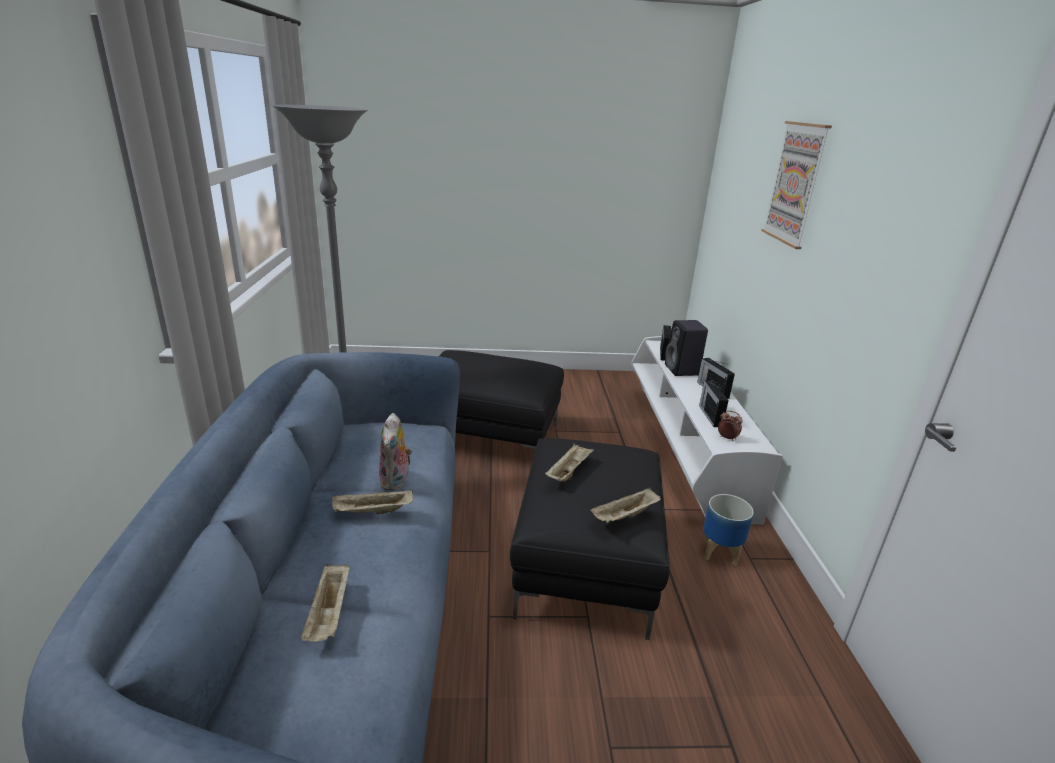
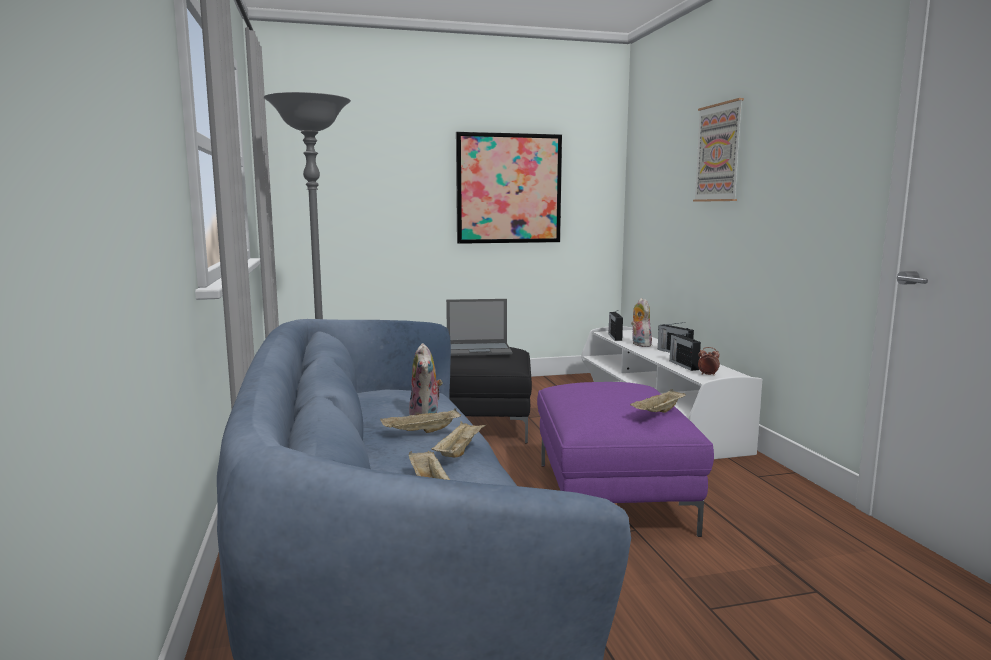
camera: 10 degrees left, 15 degrees down
black ottoman [510,438,670,640] -> purple ottoman [537,382,714,537]
beige tray [545,443,594,482] -> beige tray moved to [431,421,486,458]
black speaker [665,320,708,376] -> plush toy [631,298,652,347]
planter [703,494,754,566] -> none
none -> laptop [446,299,512,356]
none -> picture [456,132,562,244]

